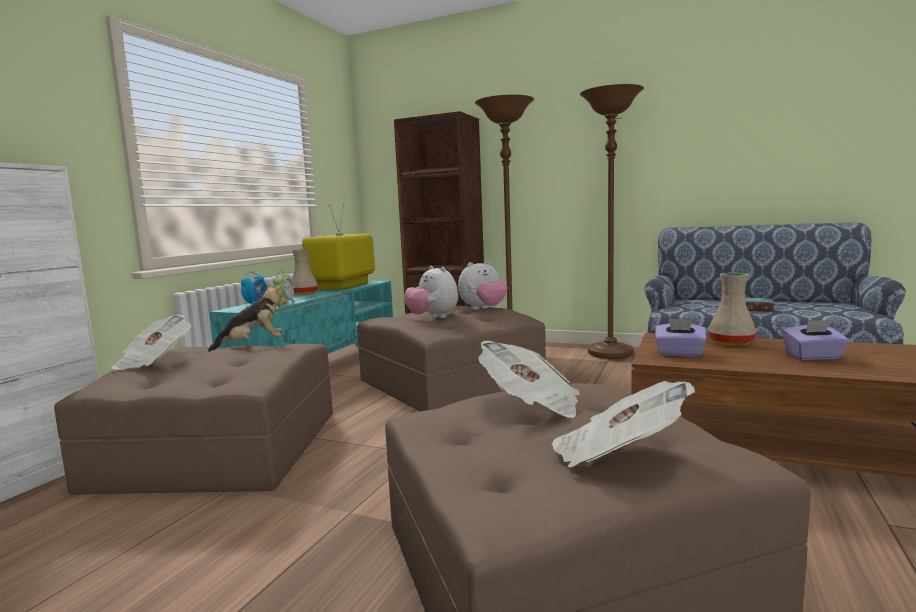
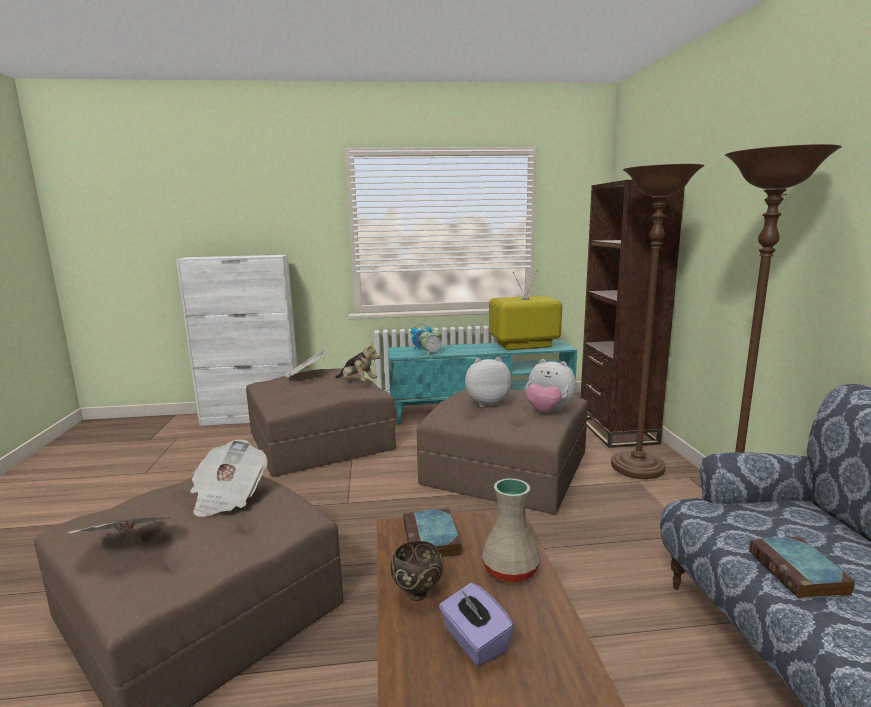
camera: 60 degrees right, 5 degrees up
beige vase [291,249,318,295] -> none
plush toy [404,266,458,318] -> plush toy turned 60 degrees clockwise [465,357,512,407]
purple tissue box [655,318,707,357] -> book [403,508,462,558]
none -> brown bowl [390,541,443,601]

